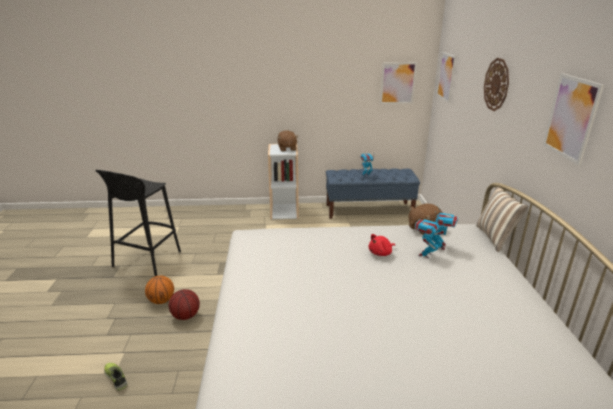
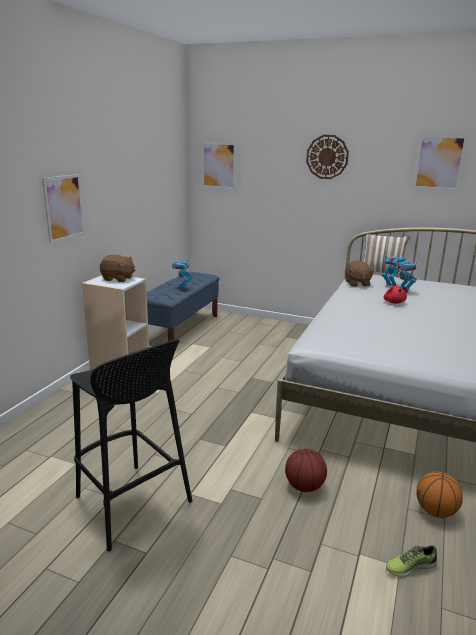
camera: 65 degrees left, 5 degrees down
basketball [145,276,174,304] -> basketball moved to [416,471,463,518]
picture [380,62,417,104] -> picture moved to [42,174,85,243]

